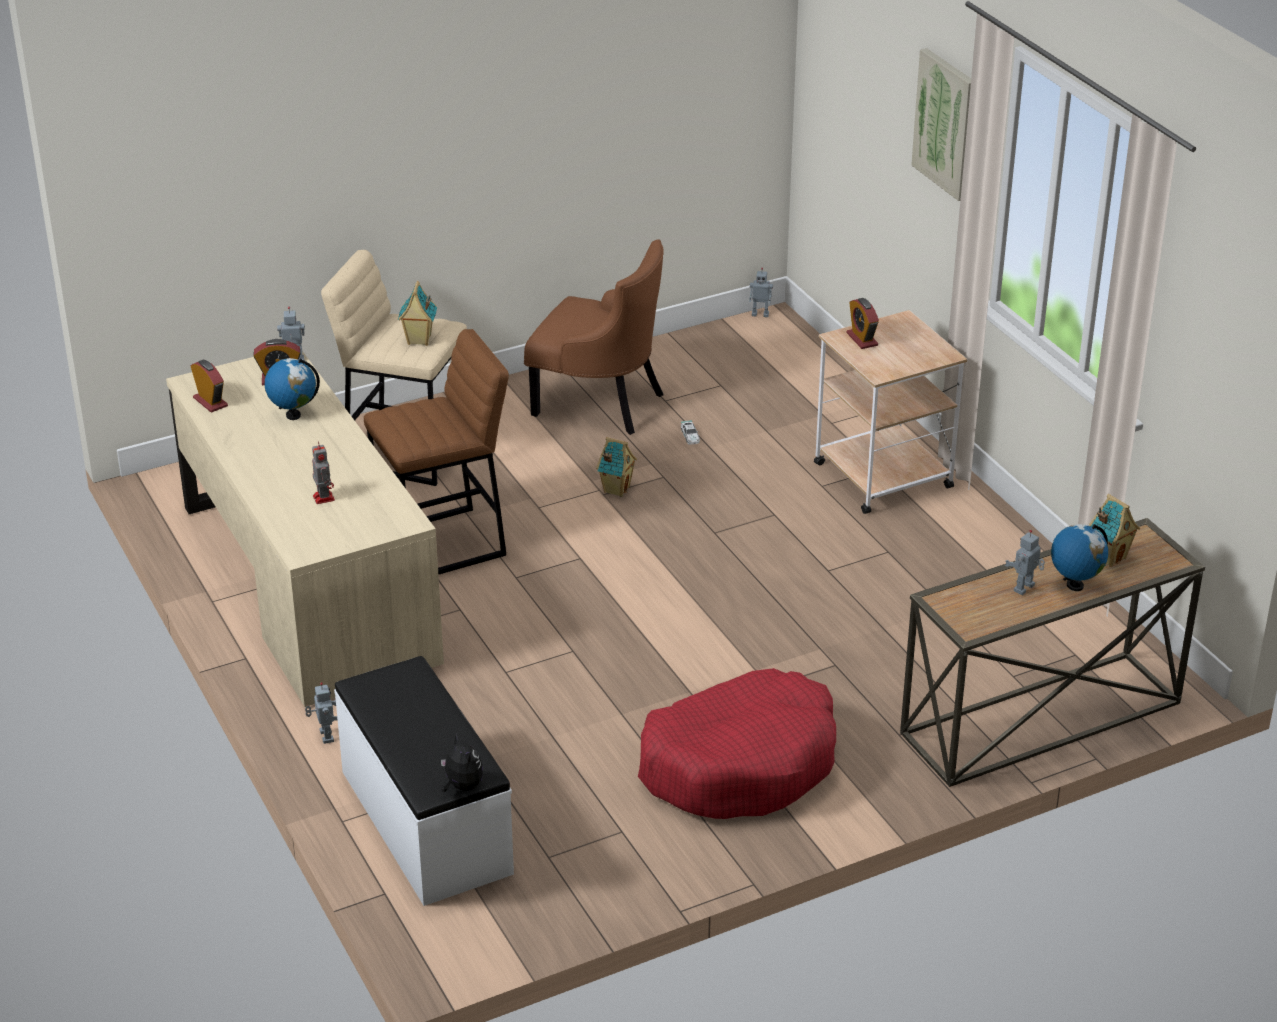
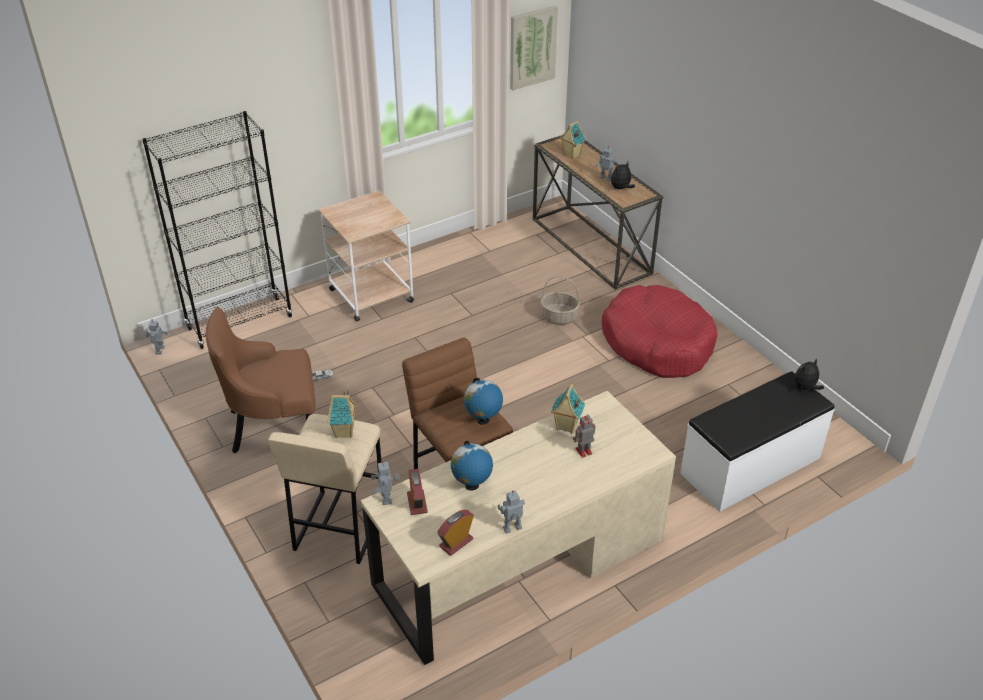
camera: 95 degrees left, 5 degrees up
toy robot [305,682,338,744] -> toy robot moved to [498,490,525,534]
brown chair [524,239,664,435] -> brown chair turned 120 degrees counterclockwise [206,307,316,453]
toy house [596,437,637,497] -> toy house moved to [551,383,585,434]
alarm clock [847,298,879,349] -> none
picture [911,48,971,201] -> picture moved to [510,5,558,90]
globe [1051,524,1108,591] -> globe moved to [464,378,503,425]
none -> black bookcase [142,111,293,349]
none -> basket [541,276,580,325]
none -> plush toy [611,162,635,189]

